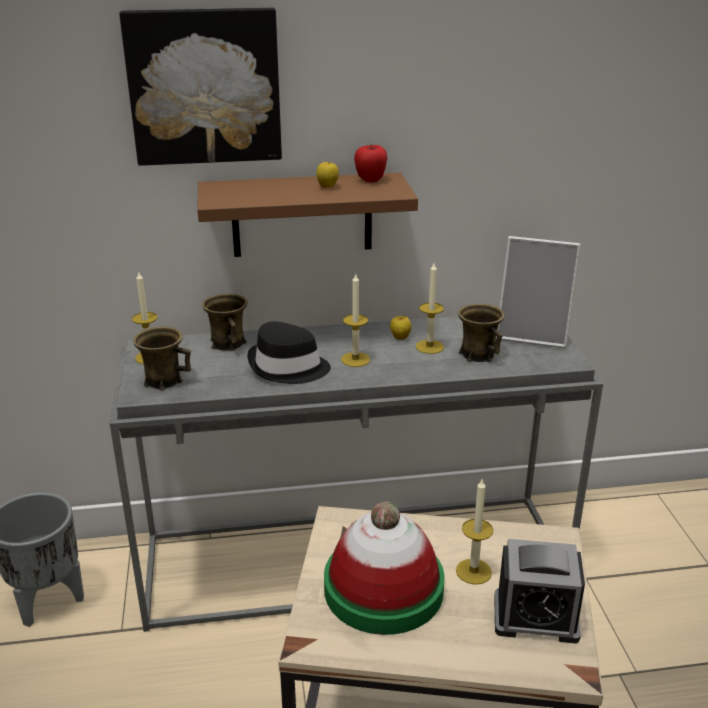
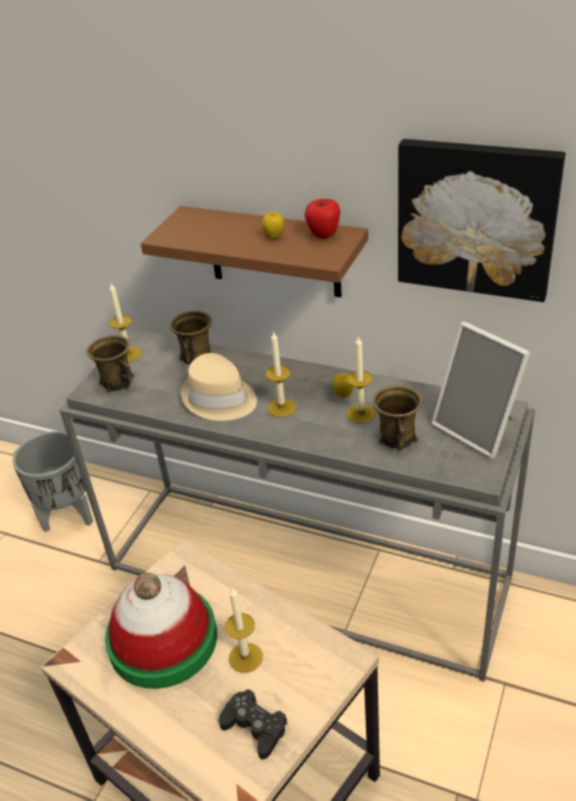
camera: 35 degrees right, 10 degrees up
picture [119,8,282,166] -> picture moved to [398,139,566,302]
black hat [247,321,331,384] -> beige hat [181,353,257,421]
alarm clock [494,539,585,644] -> black game controller [219,689,288,759]

